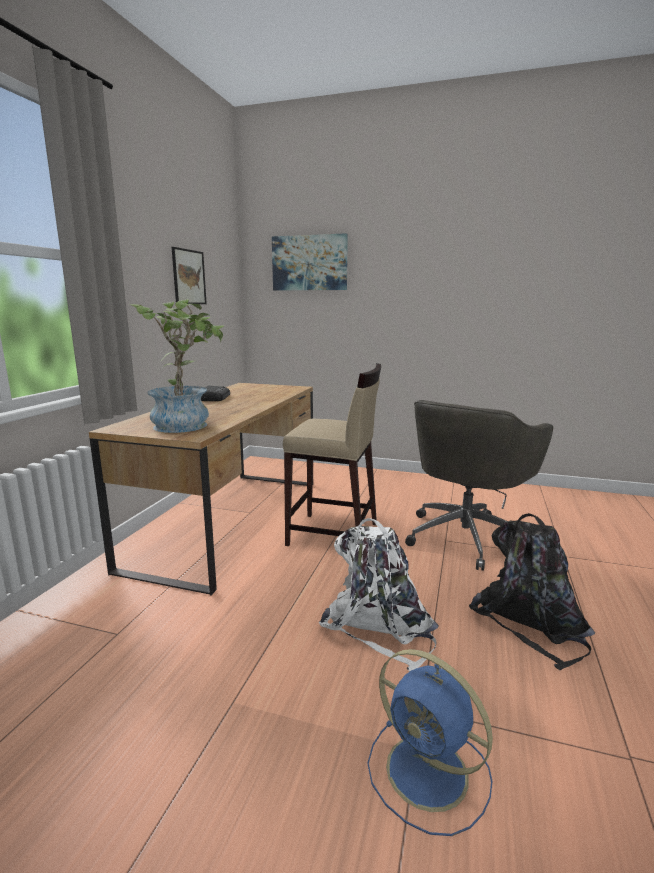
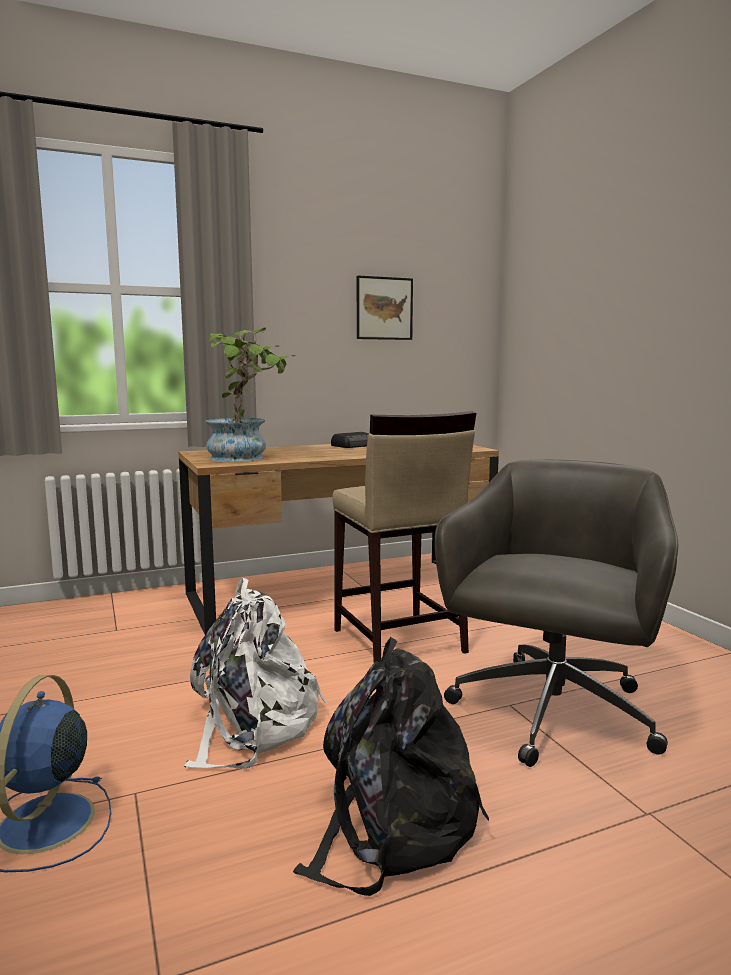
camera: 50 degrees right, 5 degrees down
picture [272,233,348,291] -> none
grey office chair [405,400,553,571] -> grey office chair turned 120 degrees clockwise [434,459,678,767]

